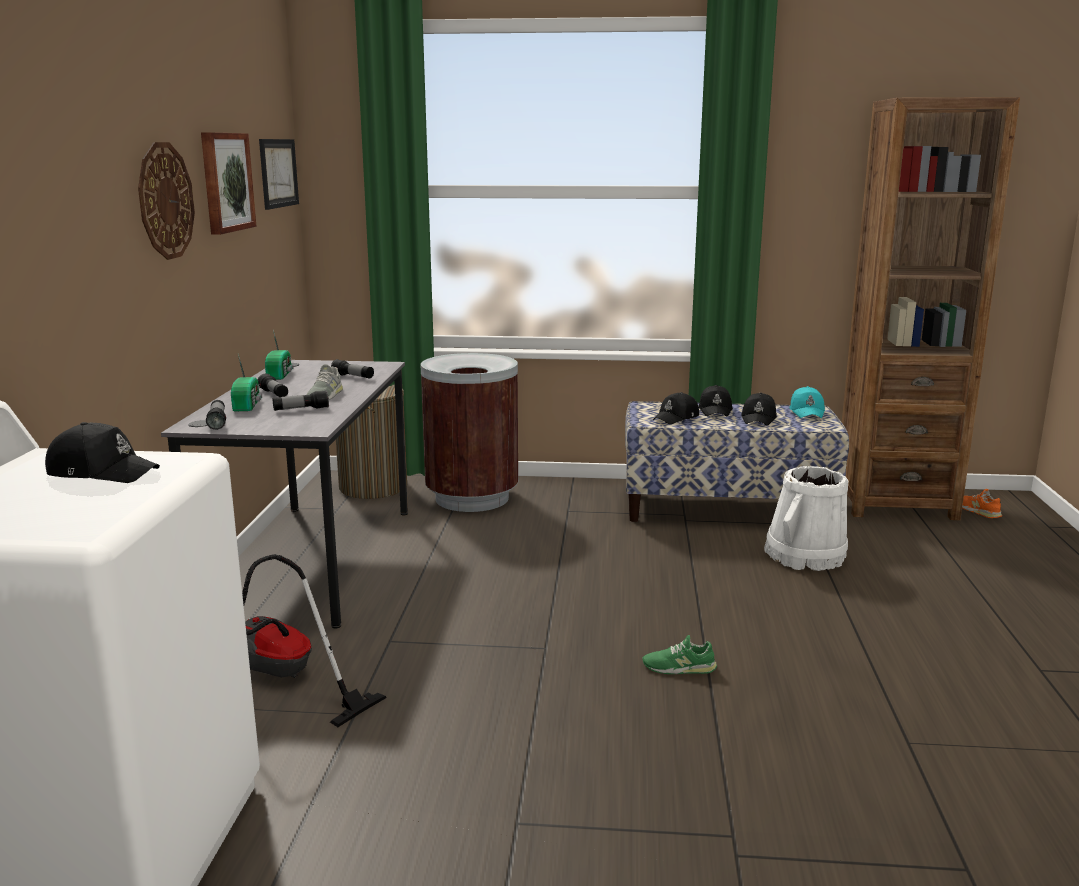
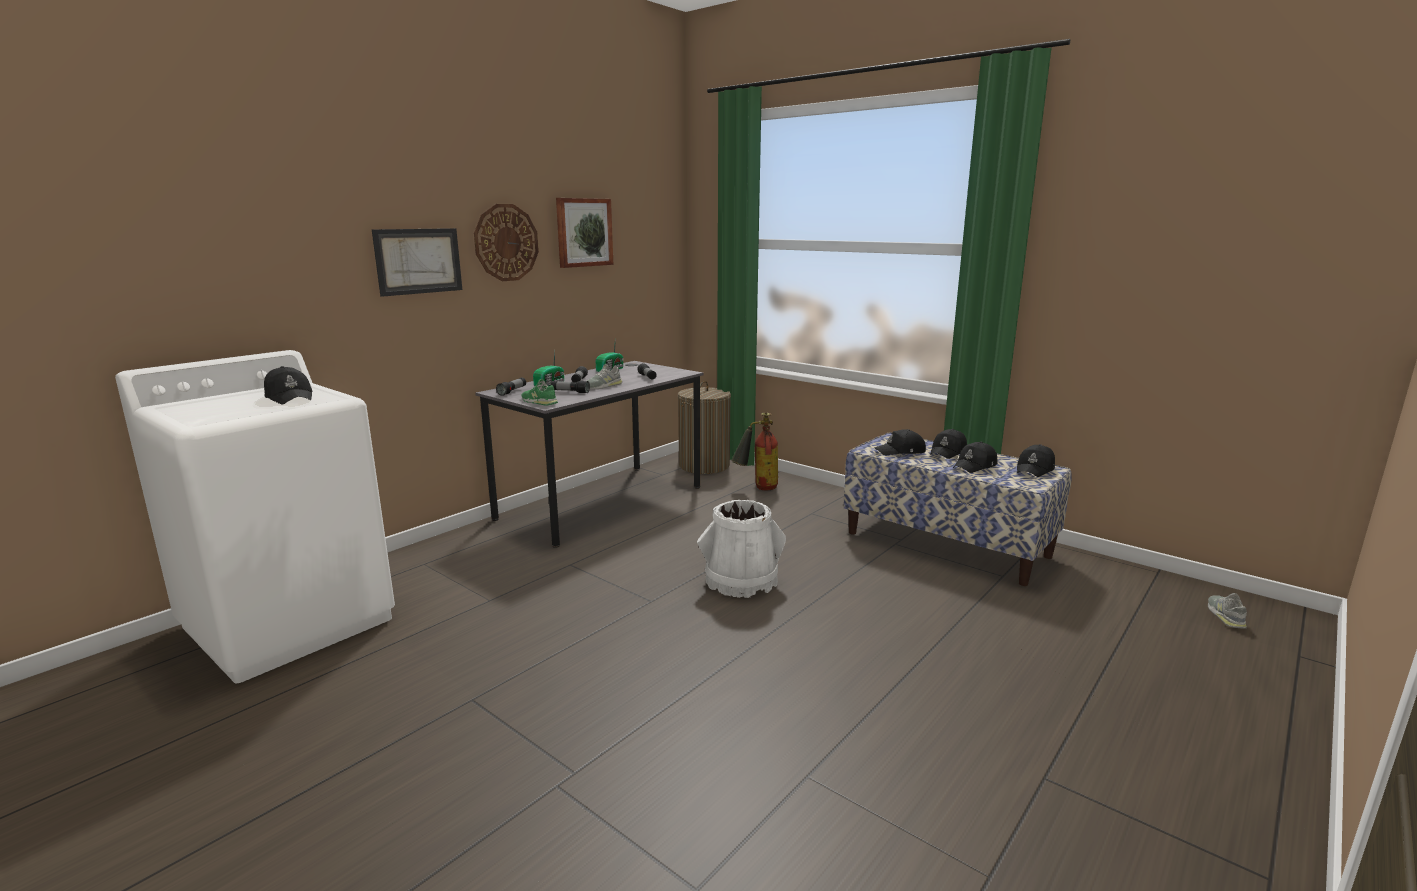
camera: 35 degrees right, 0 degrees up
vacuum cleaner [242,554,387,727] -> none
picture [259,139,299,210] -> picture moved to [372,228,462,297]
brown trash can [420,353,518,512] -> fire extinguisher [732,412,778,491]
green shoe [642,635,717,674] -> green shoe moved to [521,379,558,406]
white bucket [764,466,848,571] -> white bucket moved to [697,499,786,598]
turquoise cap [790,386,825,418] -> black cap [1017,444,1055,477]
brown bookcase [842,97,1020,520] -> none
orange shoe [962,489,1002,518] -> grey shoe [1208,593,1247,629]

